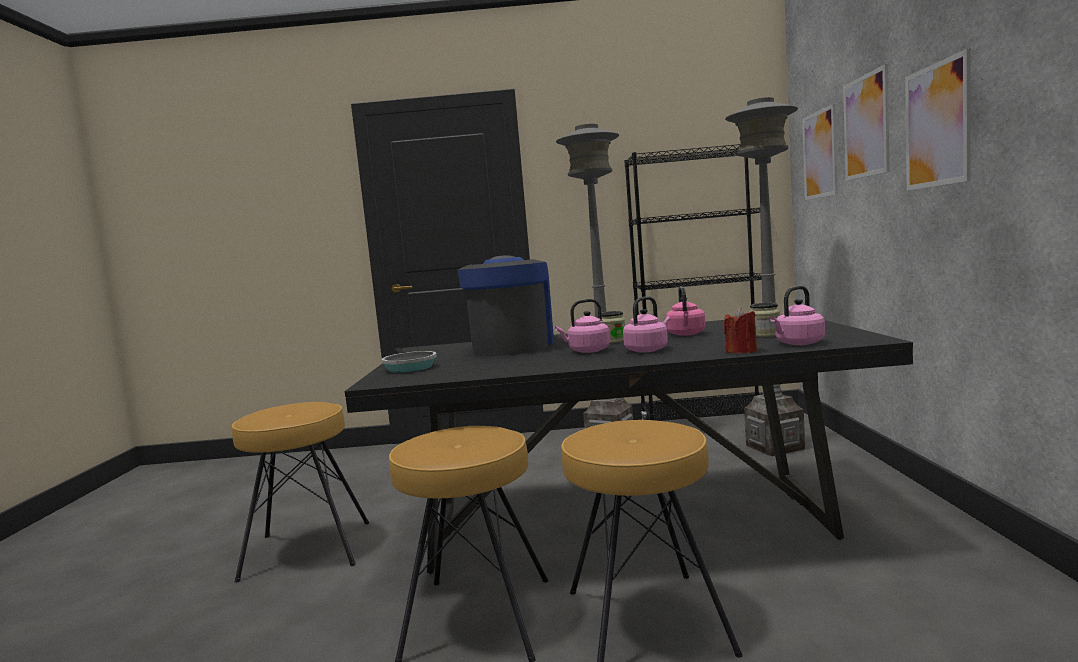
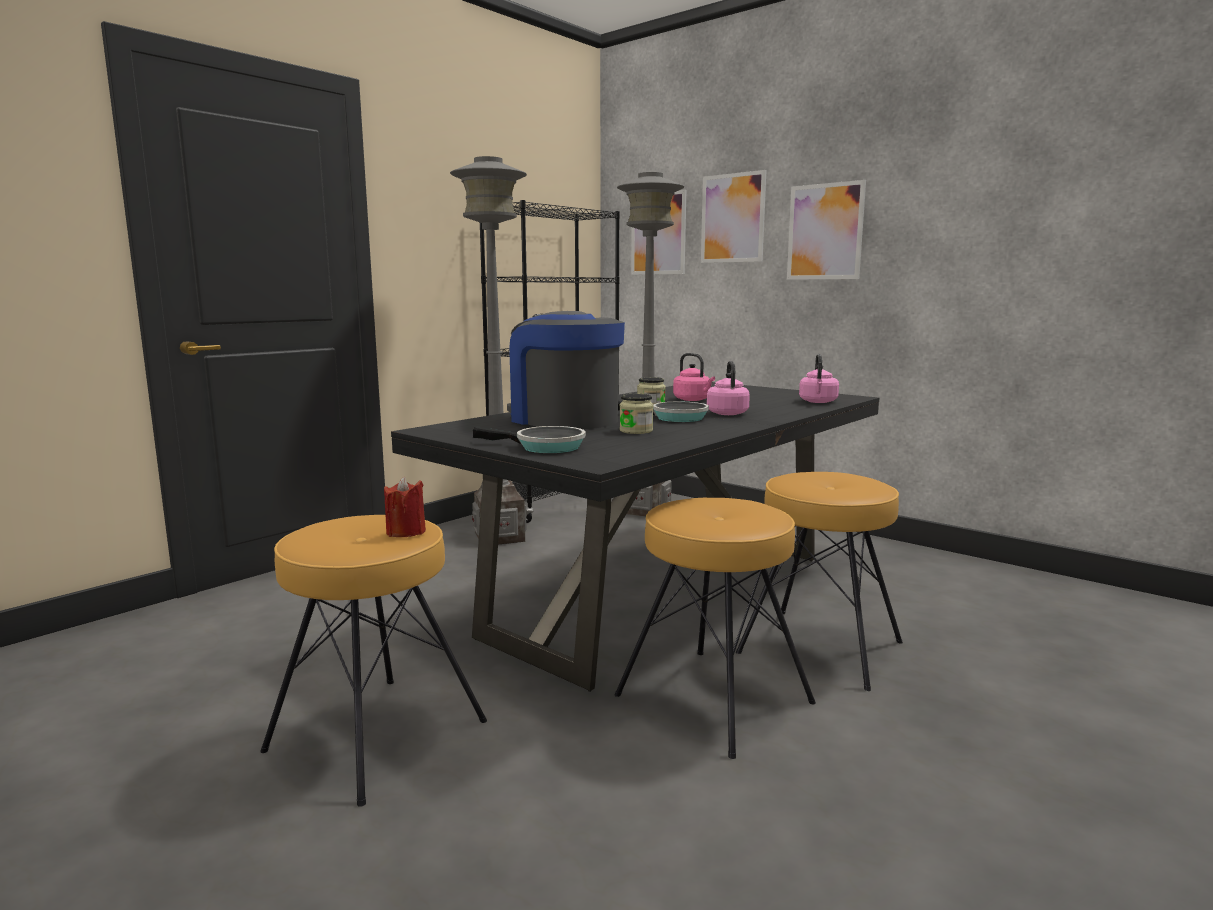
camera: 50 degrees left, 5 degrees up
pink kettle [555,299,610,353] -> frying pan [618,401,709,422]
red candle [724,308,757,353] -> red candle moved to [384,477,426,537]
jar [750,303,780,337] -> jar moved to [619,394,653,434]

